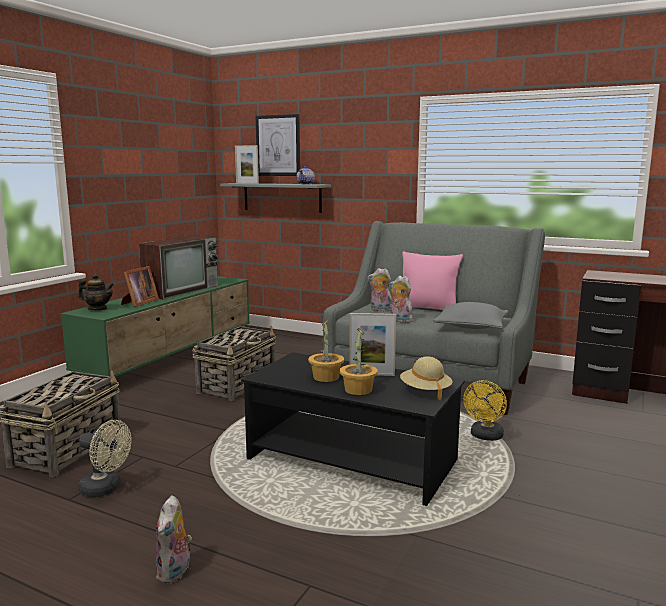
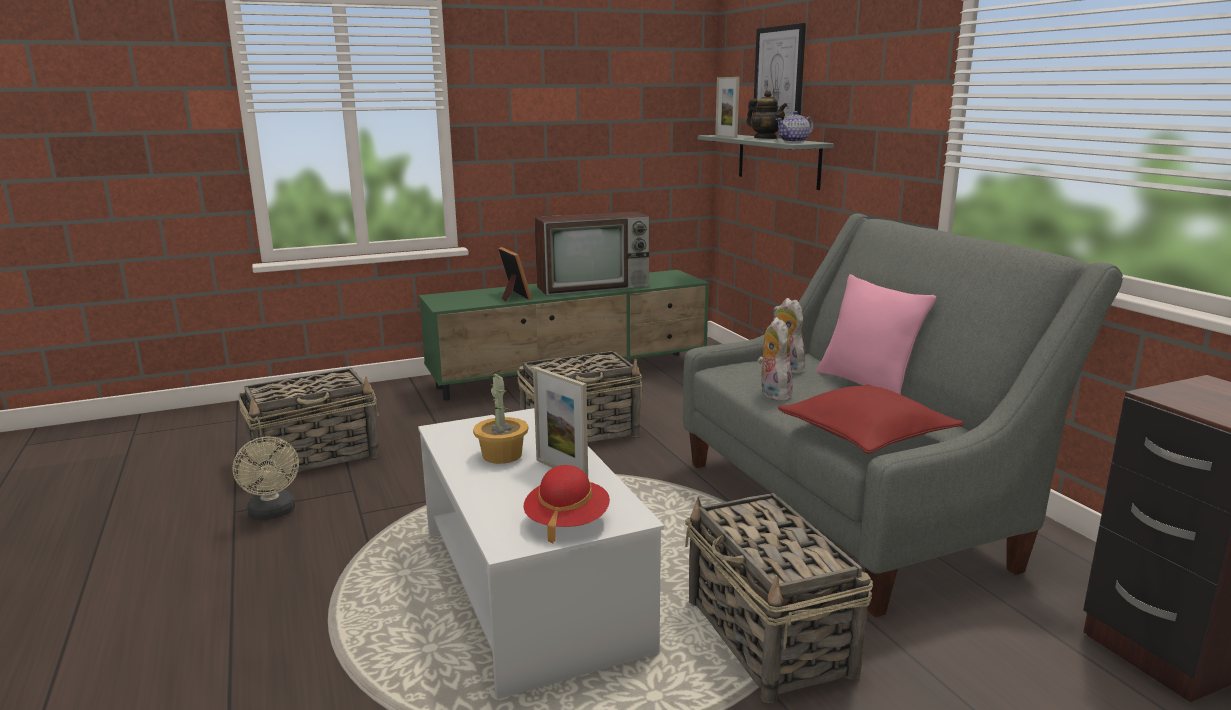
camera: 40 degrees right, 5 degrees up
teapot [78,273,114,310] -> teapot moved to [747,90,787,139]
picture frame [121,266,159,307] -> picture frame turned 90 degrees counterclockwise [498,247,532,302]
plush toy [156,495,192,584] -> none
black coffee table [241,352,465,506] -> white coffee table [418,408,664,700]
potted plant [340,328,378,395] -> none
beige hat [400,356,452,400] -> red hat [524,465,610,544]
grey pillow [433,302,508,329] -> red pillow [778,384,964,454]
yellow fan [463,380,507,441] -> basket [685,493,873,703]

